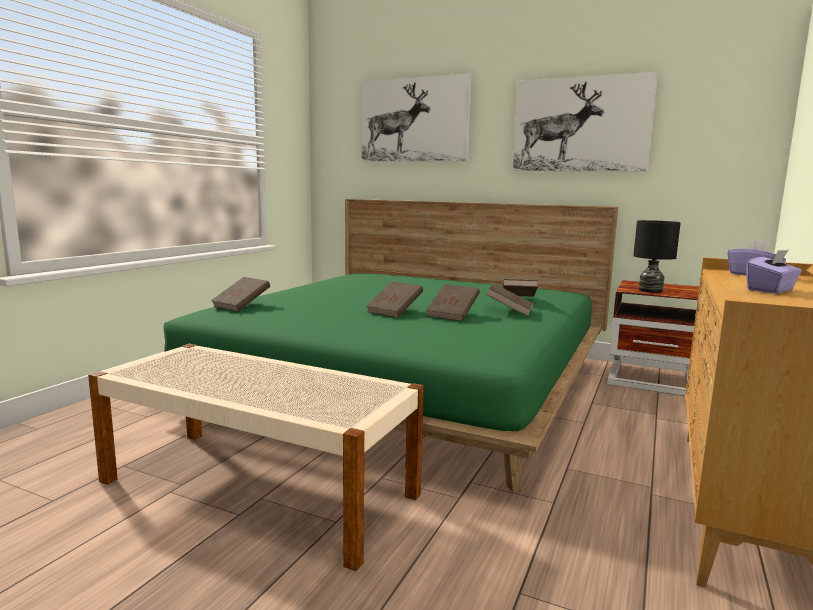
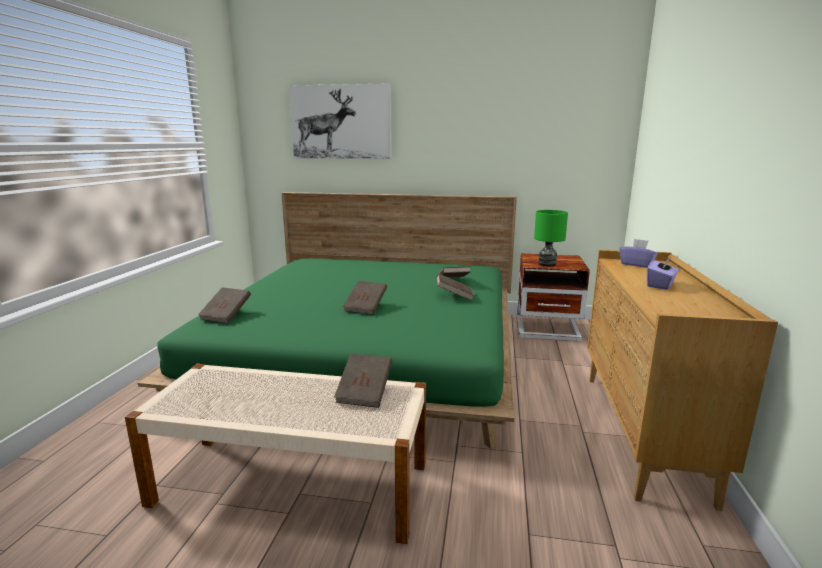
camera: 15 degrees left, 5 degrees up
brown book [426,284,480,321] -> brown book moved to [334,354,392,408]
picture [512,72,658,172] -> none
black table lamp [633,220,681,293] -> green table lamp [534,210,568,266]

